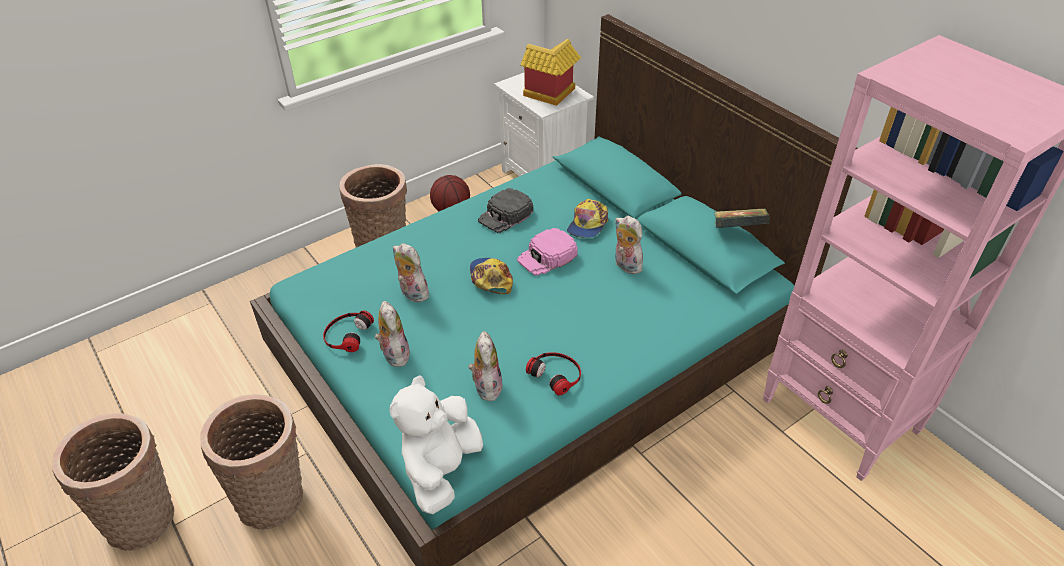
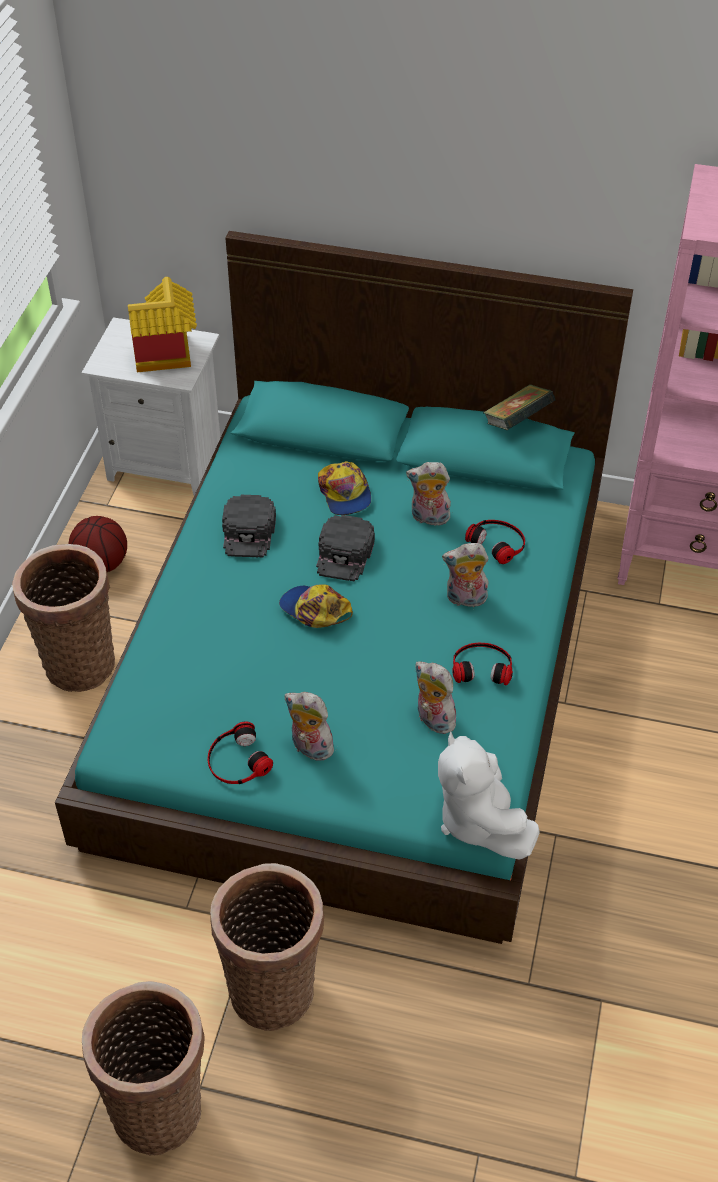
camera: 40 degrees left, 5 degrees up
plush toy [393,243,429,302] -> plush toy moved to [442,543,489,607]
pink cap [517,228,578,276] -> black cap [316,515,375,582]
none -> headphones [465,520,525,564]

